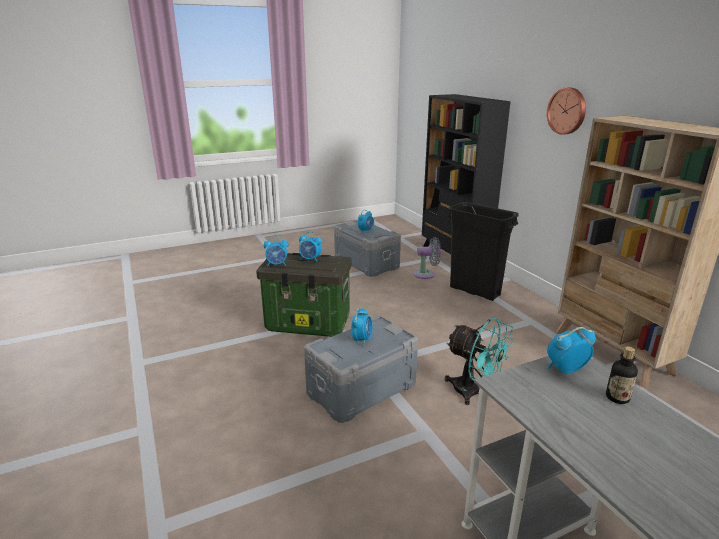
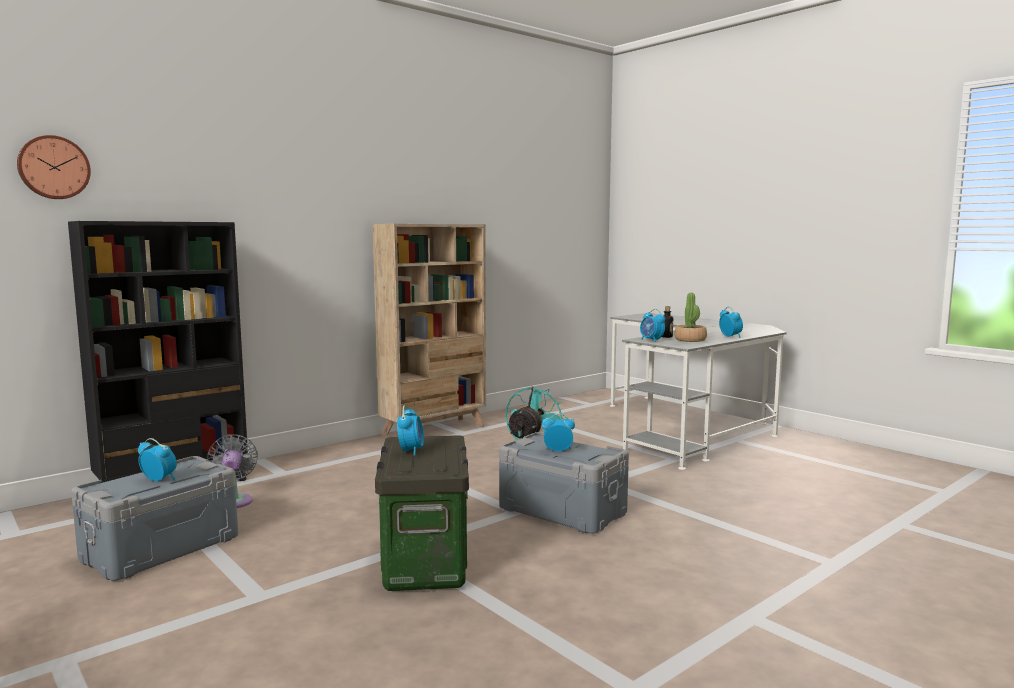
camera: 105 degrees left, 15 degrees down
alarm clock [264,236,288,267] -> alarm clock moved to [719,307,743,338]
black trash can [448,202,519,301] -> none
wall clock [547,88,586,135] -> wall clock moved to [17,135,91,199]
none -> potted plant [674,293,707,342]

